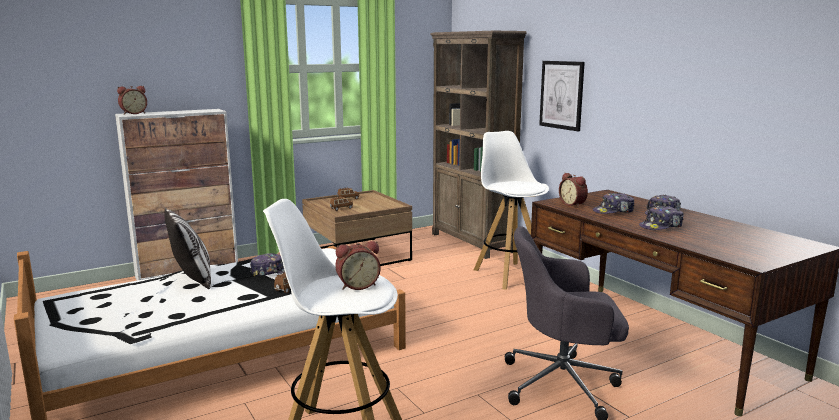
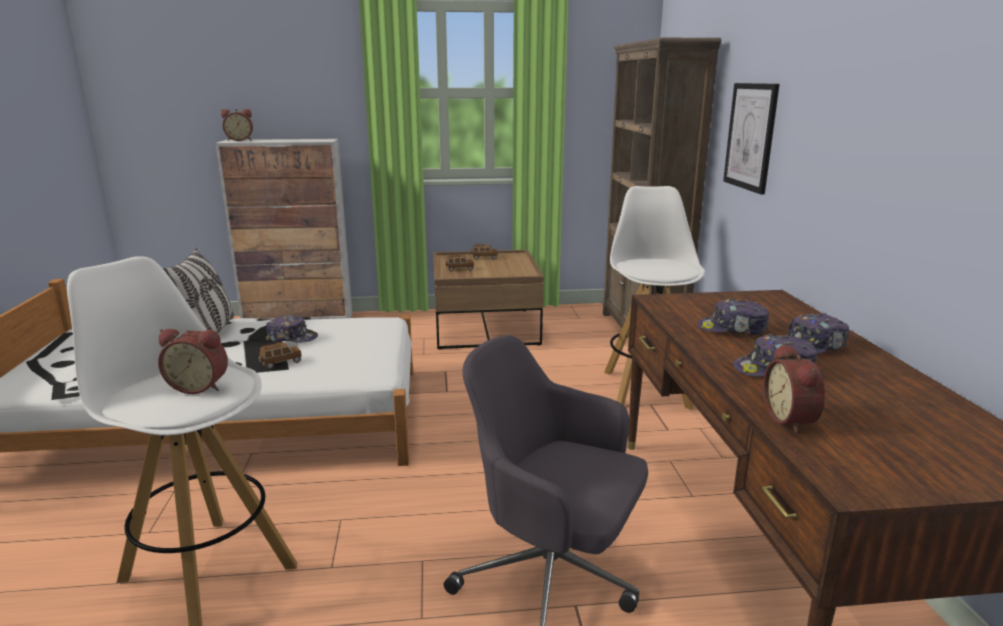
camera: 25 degrees right, 5 degrees up
alarm clock [559,173,588,208] -> alarm clock moved to [763,344,825,433]

